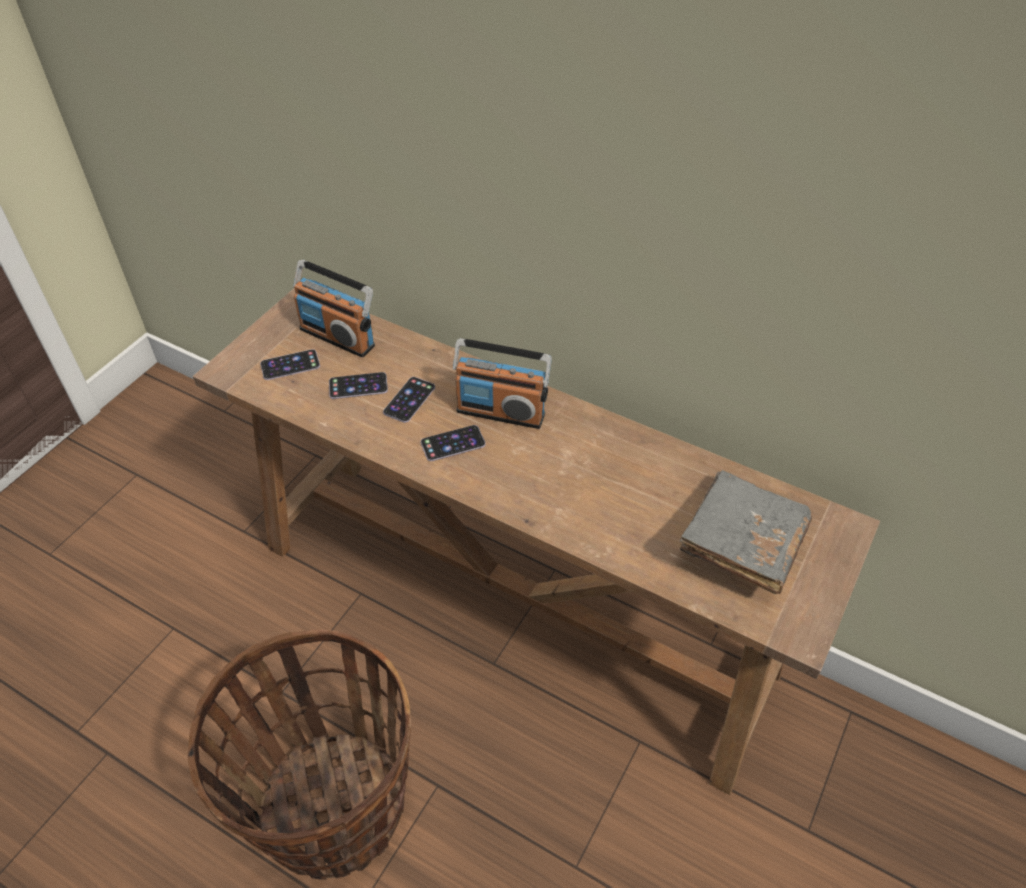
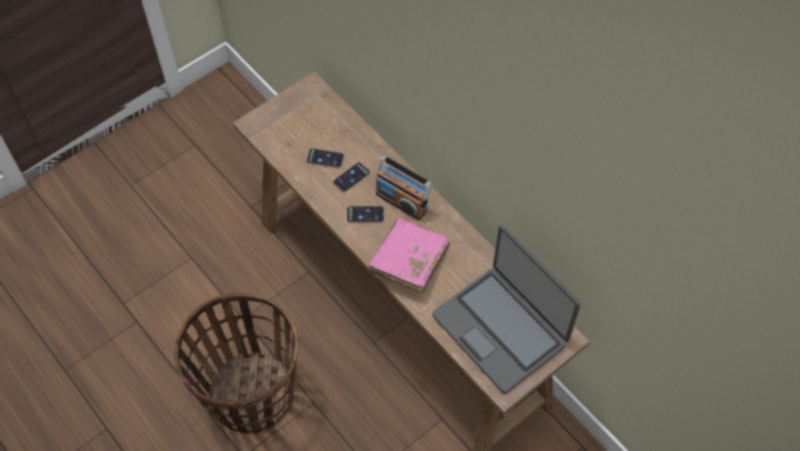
camera: 20 degrees right, 10 degrees up
phone [260,349,320,380] -> none
radio [293,260,375,357] -> none
grey book [680,470,812,594] -> laptop [432,225,581,394]
none -> pink book [368,218,450,293]

